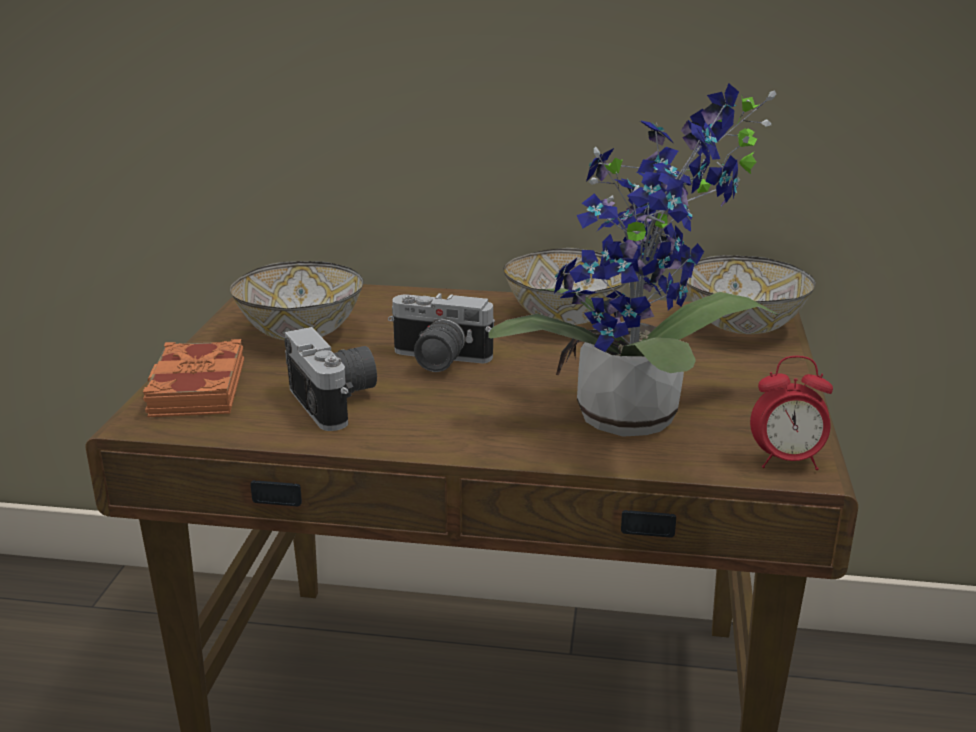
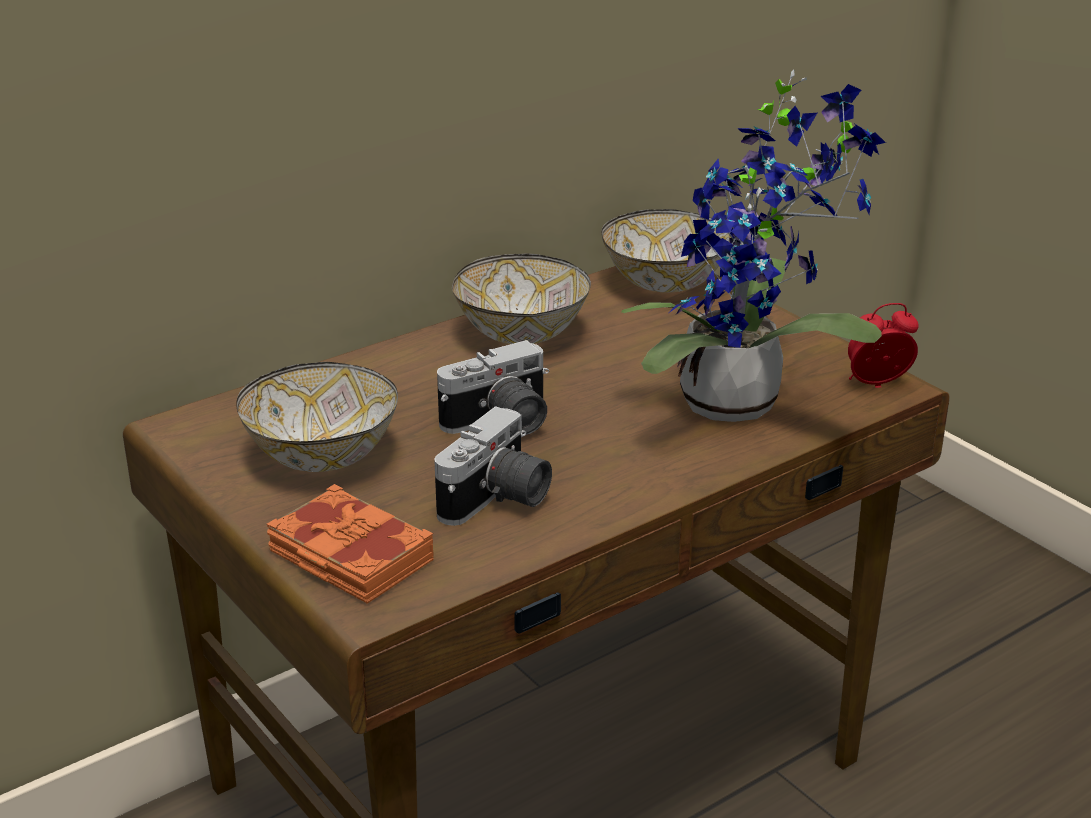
camera: 45 degrees left, 5 degrees up
camera [285,327,377,431] -> camera turned 105 degrees clockwise [434,406,552,526]
alarm clock [750,356,833,470] -> alarm clock turned 150 degrees counterclockwise [848,303,919,388]

